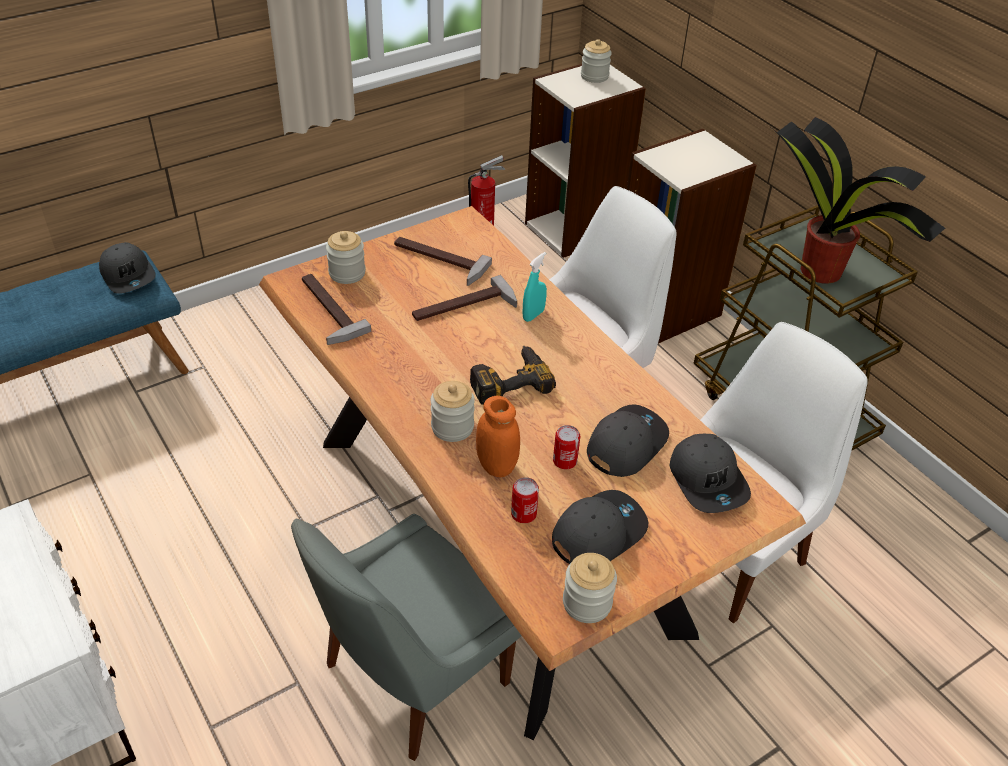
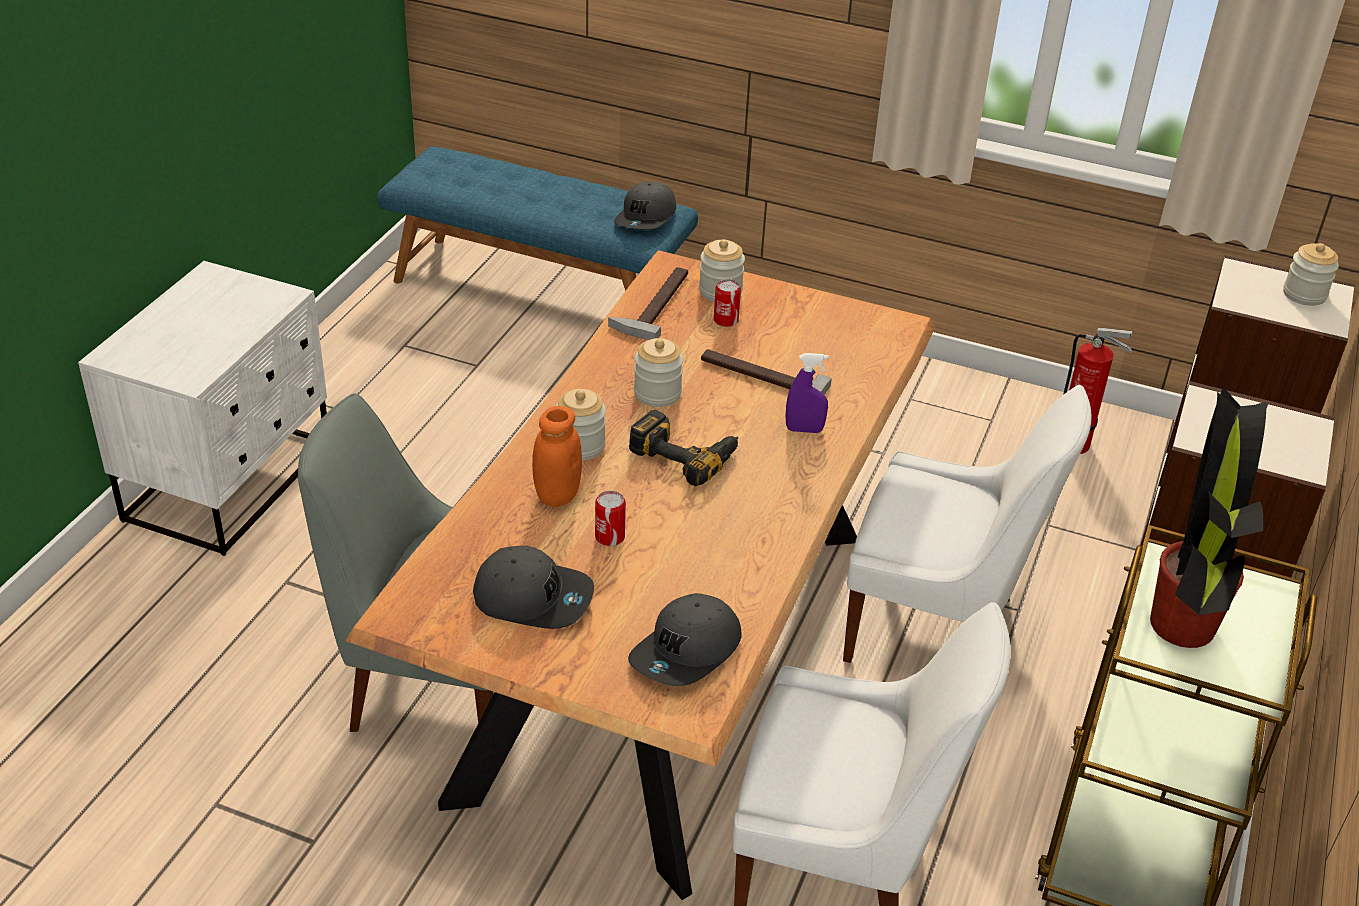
camera: 55 degrees right, 5 degrees down
hammer [394,237,492,286] -> none
can [511,477,539,523] -> can moved to [714,279,741,327]
turquoise spray bottle [522,252,547,322] -> purple spray bottle [785,353,829,433]
jar [563,553,617,623] -> jar moved to [634,338,683,407]
grey cap [587,404,669,477] -> none

